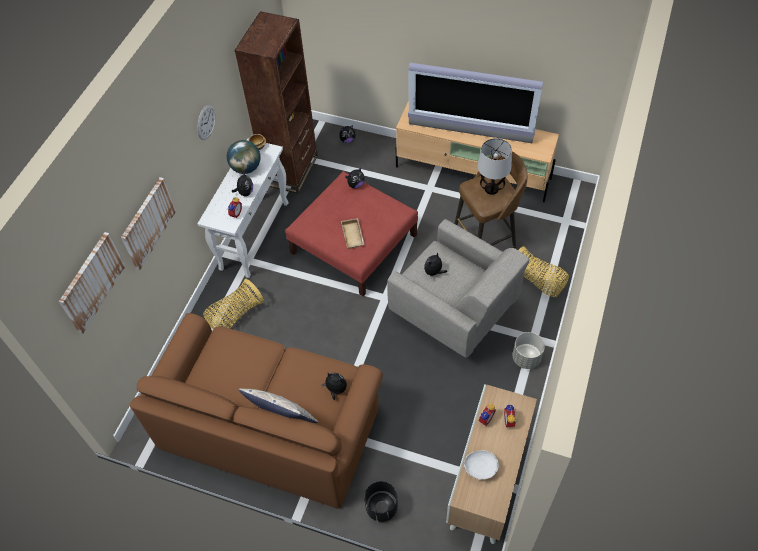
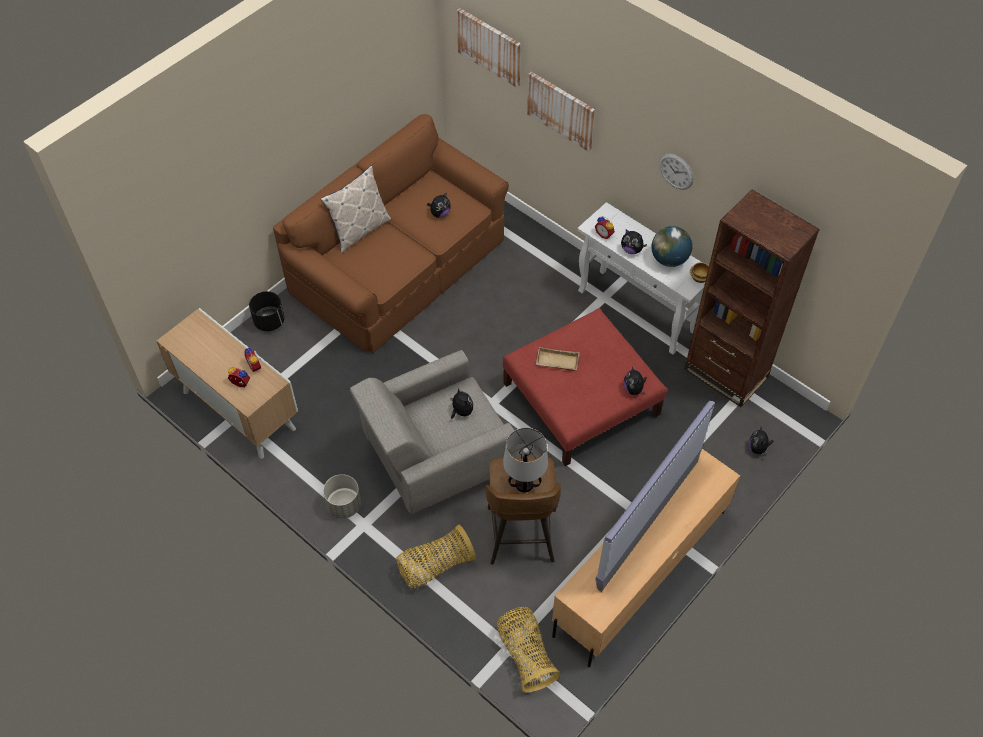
camera: 110 degrees right, 0 degrees up
basket [203,279,264,329] -> basket moved to [497,607,561,693]
plush toy [322,373,347,400] -> plush toy moved to [427,192,451,218]
white bowl [464,450,499,480] -> none

